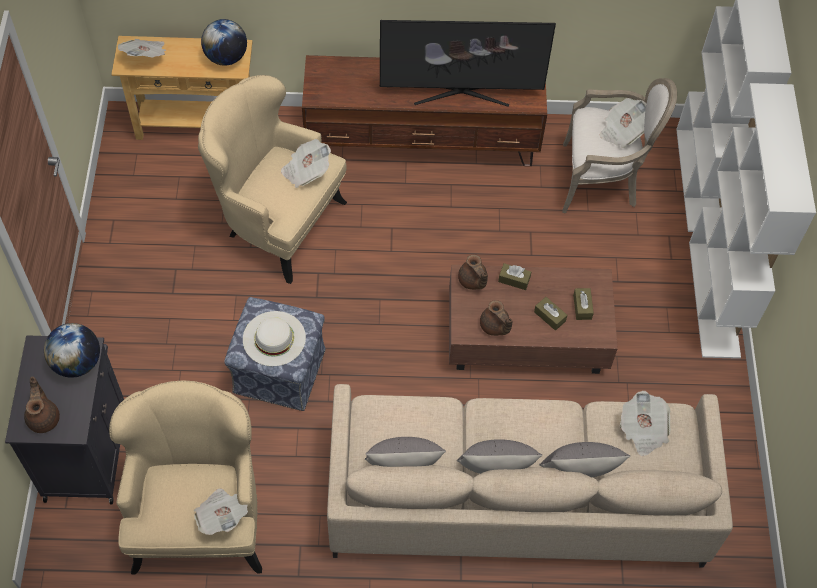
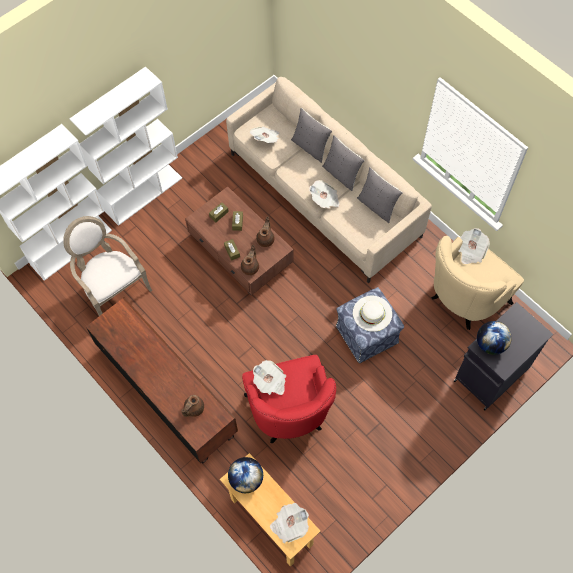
camera: 130 degrees left, 5 degrees up
brown teapot [24,377,60,433] -> brown teapot moved to [181,395,204,417]
beige armchair [198,75,347,284] -> red armchair [242,355,336,443]
television [380,20,556,107] -> none
newspaper [600,98,647,148] -> newspaper moved to [309,180,340,209]

